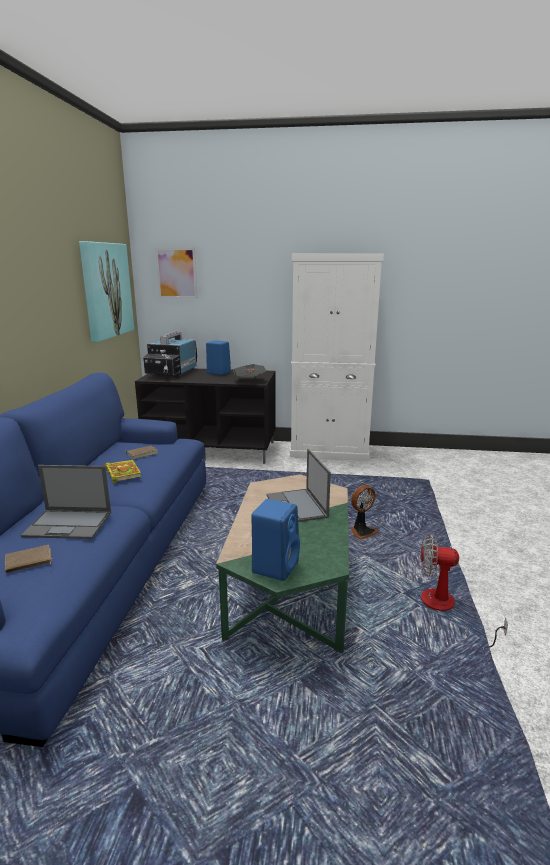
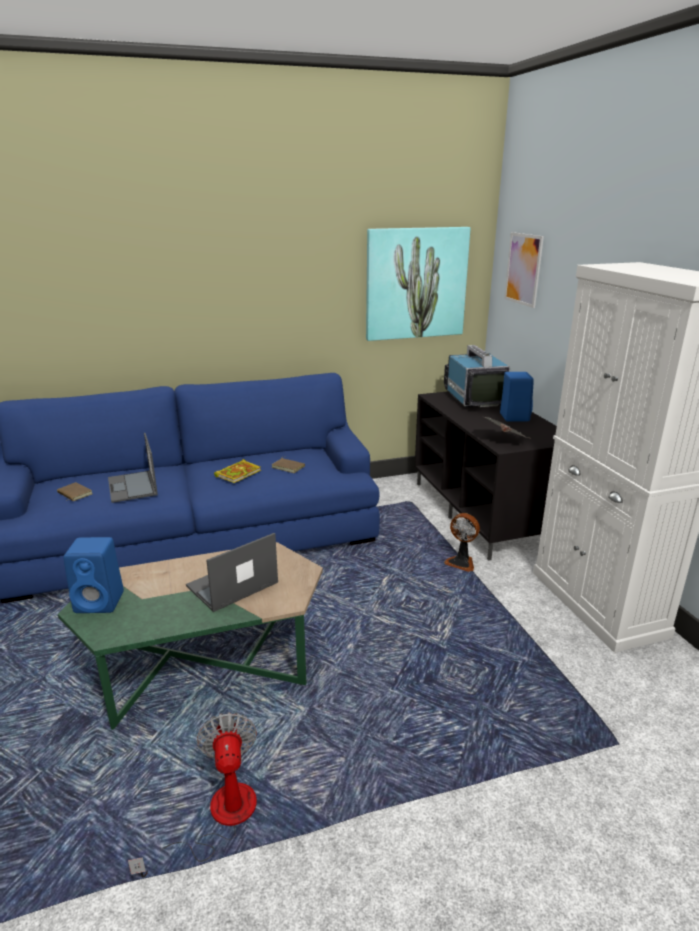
camera: 65 degrees right, 5 degrees up
television [143,330,197,376] -> television turned 90 degrees clockwise [444,345,511,407]
fan [350,485,379,540] -> fan moved to [444,513,480,572]

